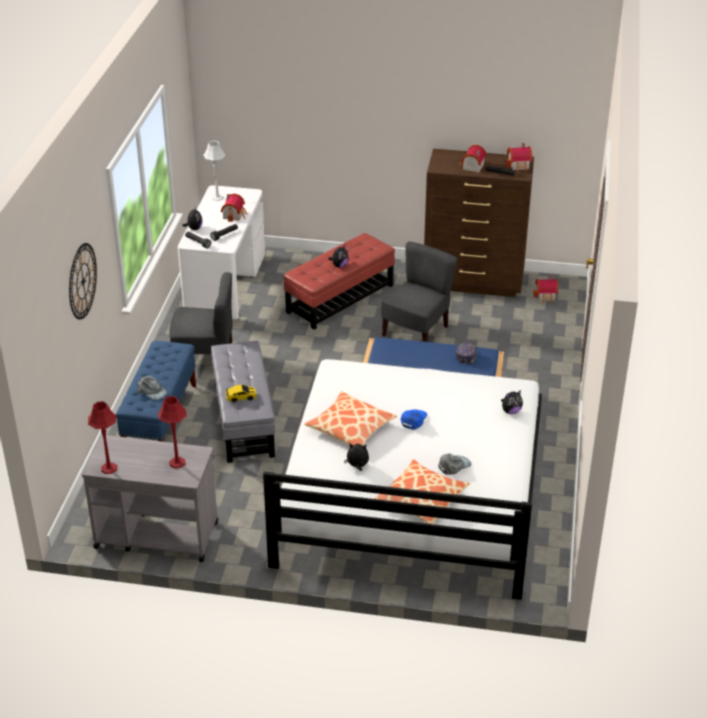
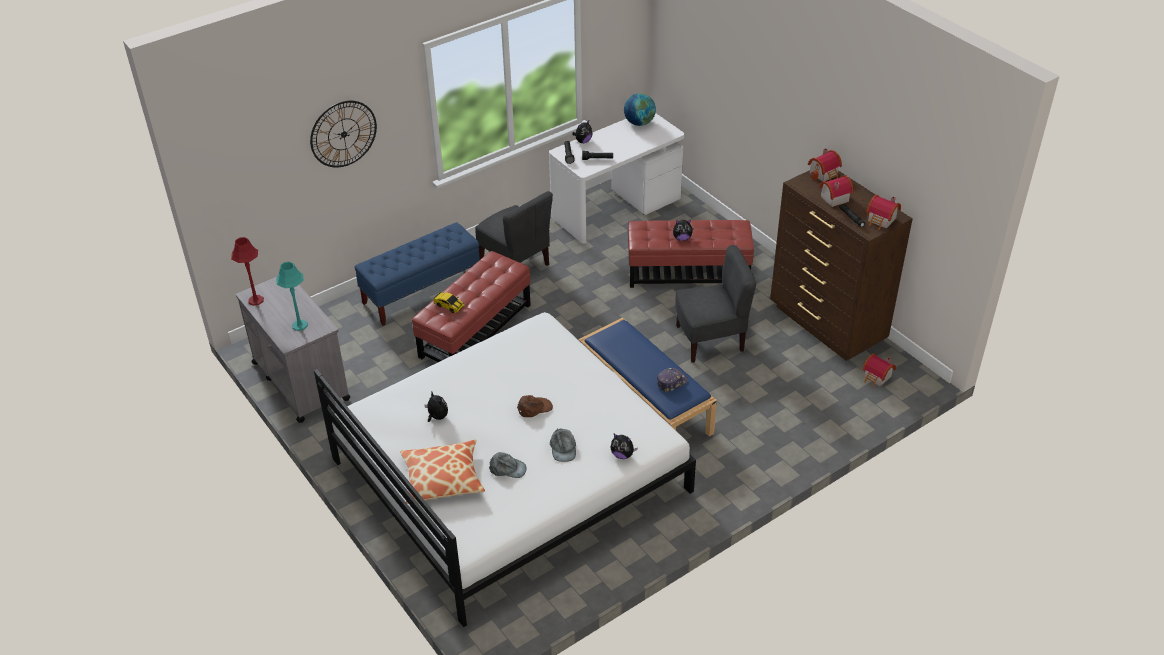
camera: 45 degrees right, 5 degrees up
grey cap [137,376,167,400] -> grey cap moved to [550,429,576,462]
red table lamp [158,396,187,469] -> turquoise table lamp [276,262,308,331]
grey table lamp [204,141,226,201] -> globe [624,93,656,126]
grey ottoman [211,341,275,463] -> red ottoman [412,251,531,362]
toy house [221,194,247,222] -> toy house moved to [808,148,842,182]
pillow [304,391,397,445] -> none
blue cap [401,410,427,430] -> brown cap [517,395,553,417]

